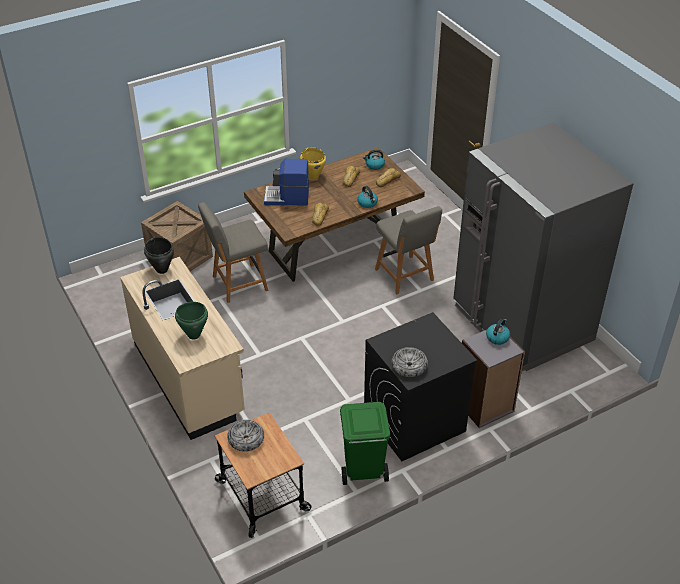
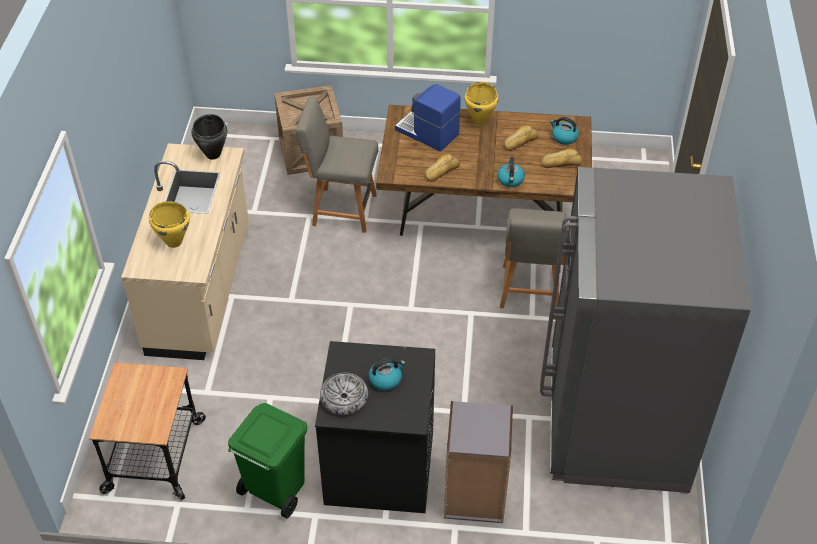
camera: 35 degrees right, 5 degrees up
green cooking pot [175,302,208,339] -> yellow cooking pot [149,202,190,248]
bowl [227,420,264,452] -> none
kettle [486,319,510,345] -> kettle moved to [369,358,406,391]

